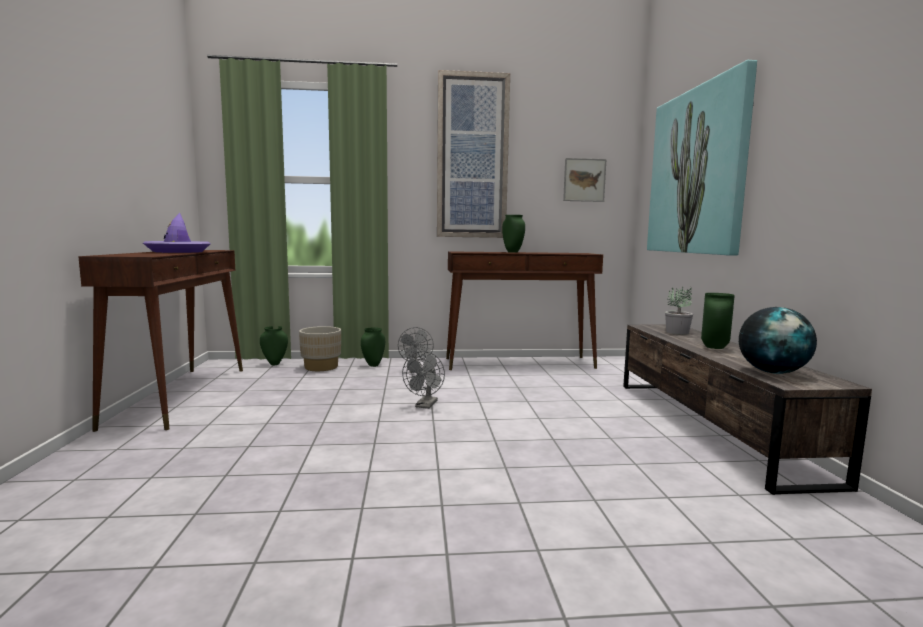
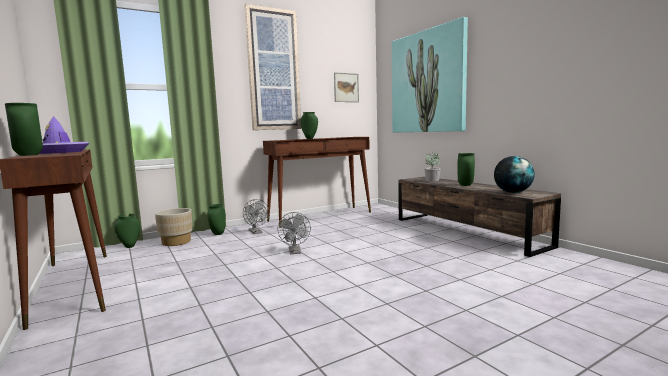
camera: 25 degrees left, 0 degrees up
none -> green vase [5,103,43,156]

